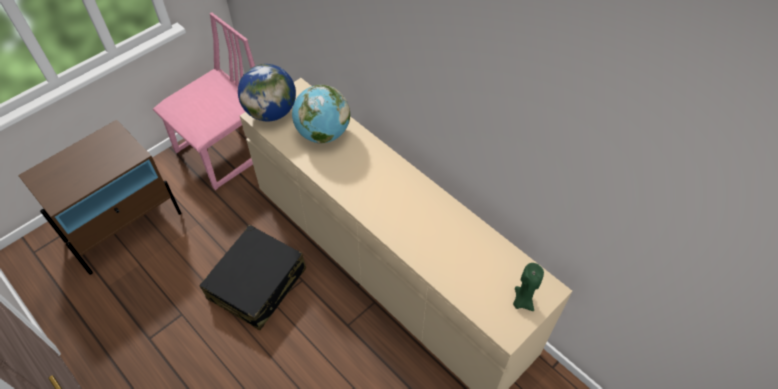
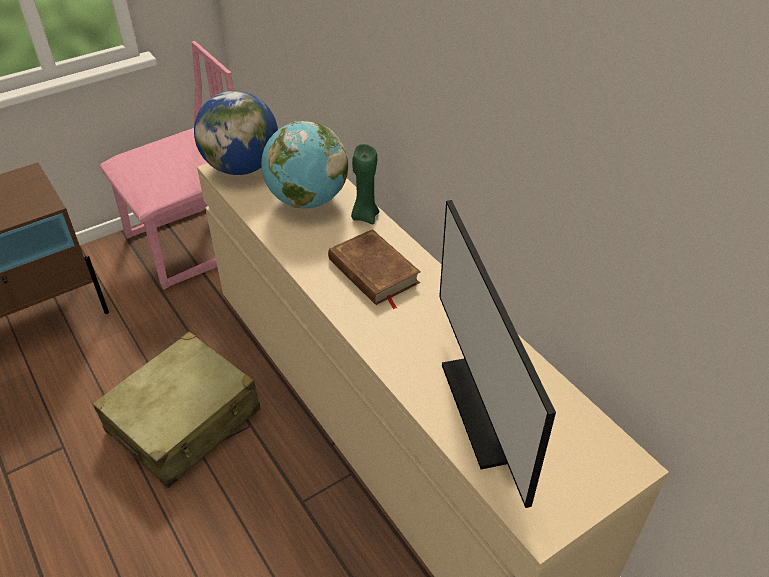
camera: 10 degrees right, 10 degrees down
black suitcase [199,225,306,330] -> beige suitcase [92,332,260,488]
green candle [513,263,544,311] -> green candle moved to [351,144,379,224]
none -> brown book [328,229,420,309]
none -> monitor [439,200,556,508]

